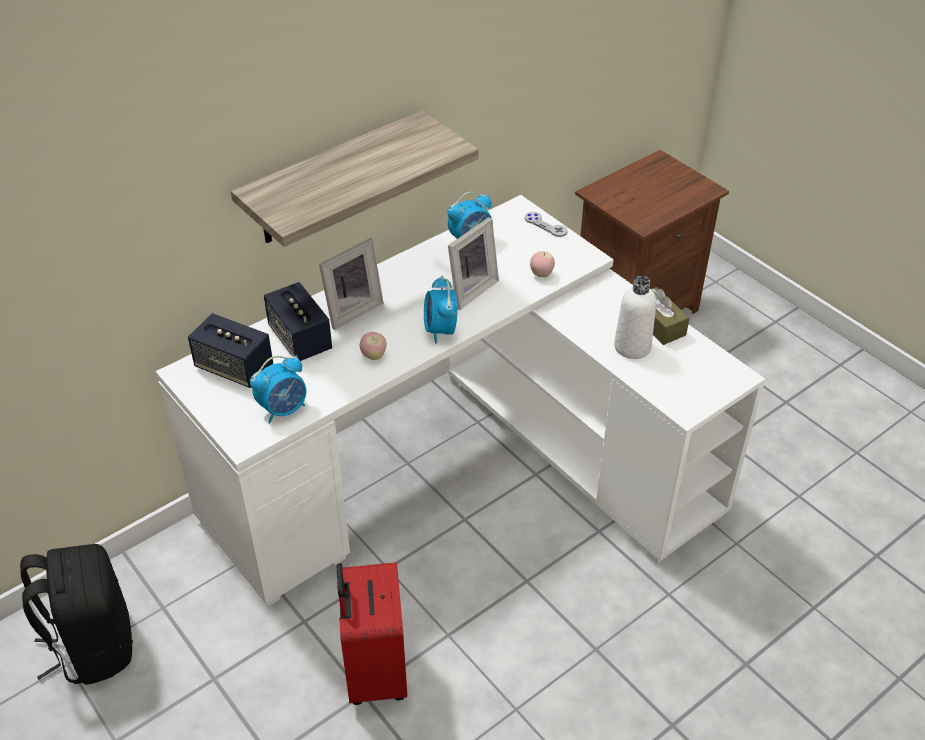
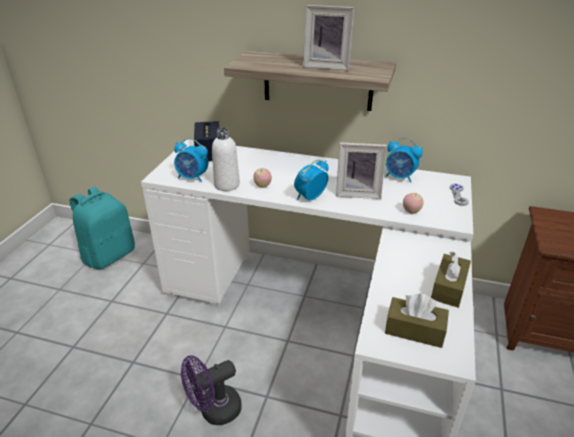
camera: 55 degrees right, 10 degrees down
black backpack [20,544,133,685] -> turquoise backpack [70,186,135,269]
speaker [264,282,332,361] -> none
picture frame [319,238,384,330] -> picture frame moved to [303,5,355,71]
red suitcase [337,562,407,705] -> none
white bottle [614,276,656,359] -> white bottle moved to [212,128,240,191]
none -> purple fan [181,355,242,425]
none -> brown tissue box [385,294,449,348]

